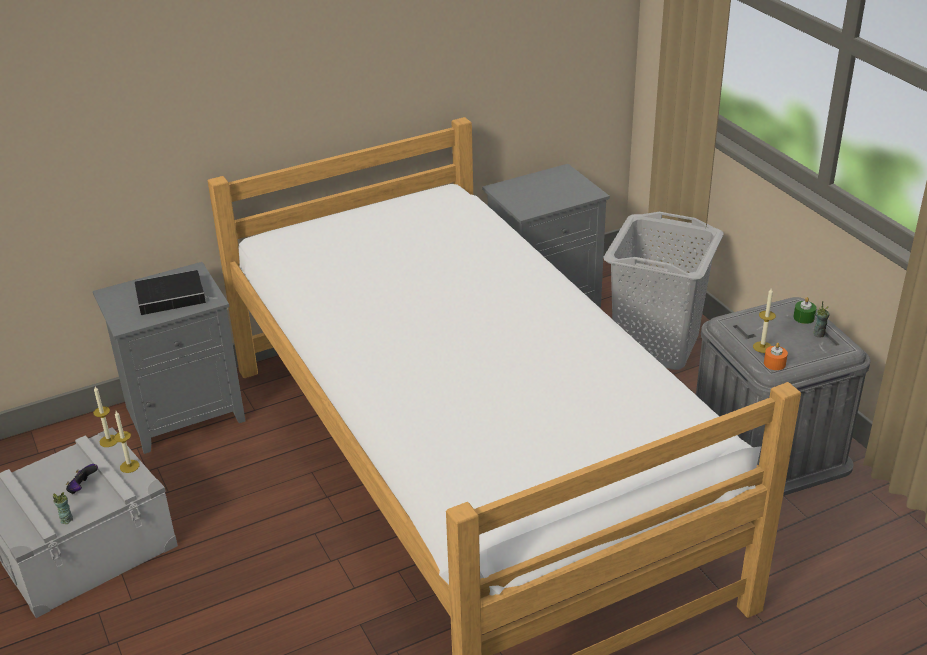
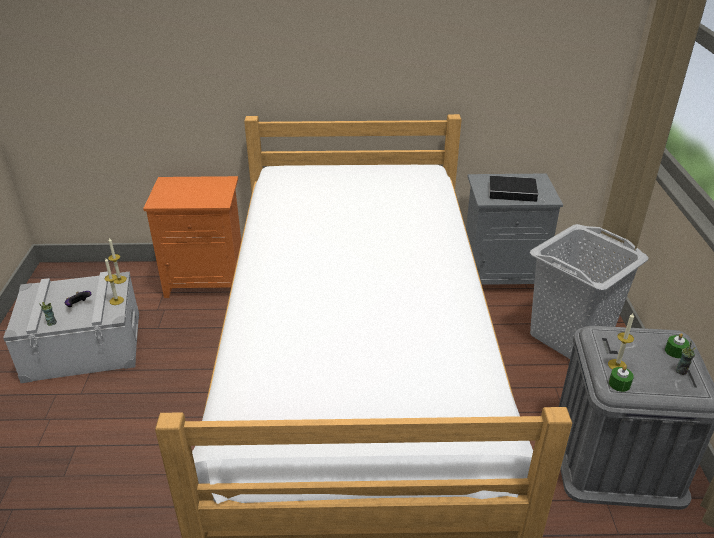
camera: 25 degrees right, 0 degrees up
grey nightstand [93,262,245,454] -> orange nightstand [143,176,241,298]
book [135,270,215,315] -> book moved to [489,176,544,202]
orange candle [764,343,788,370] -> green candle [609,366,634,392]

